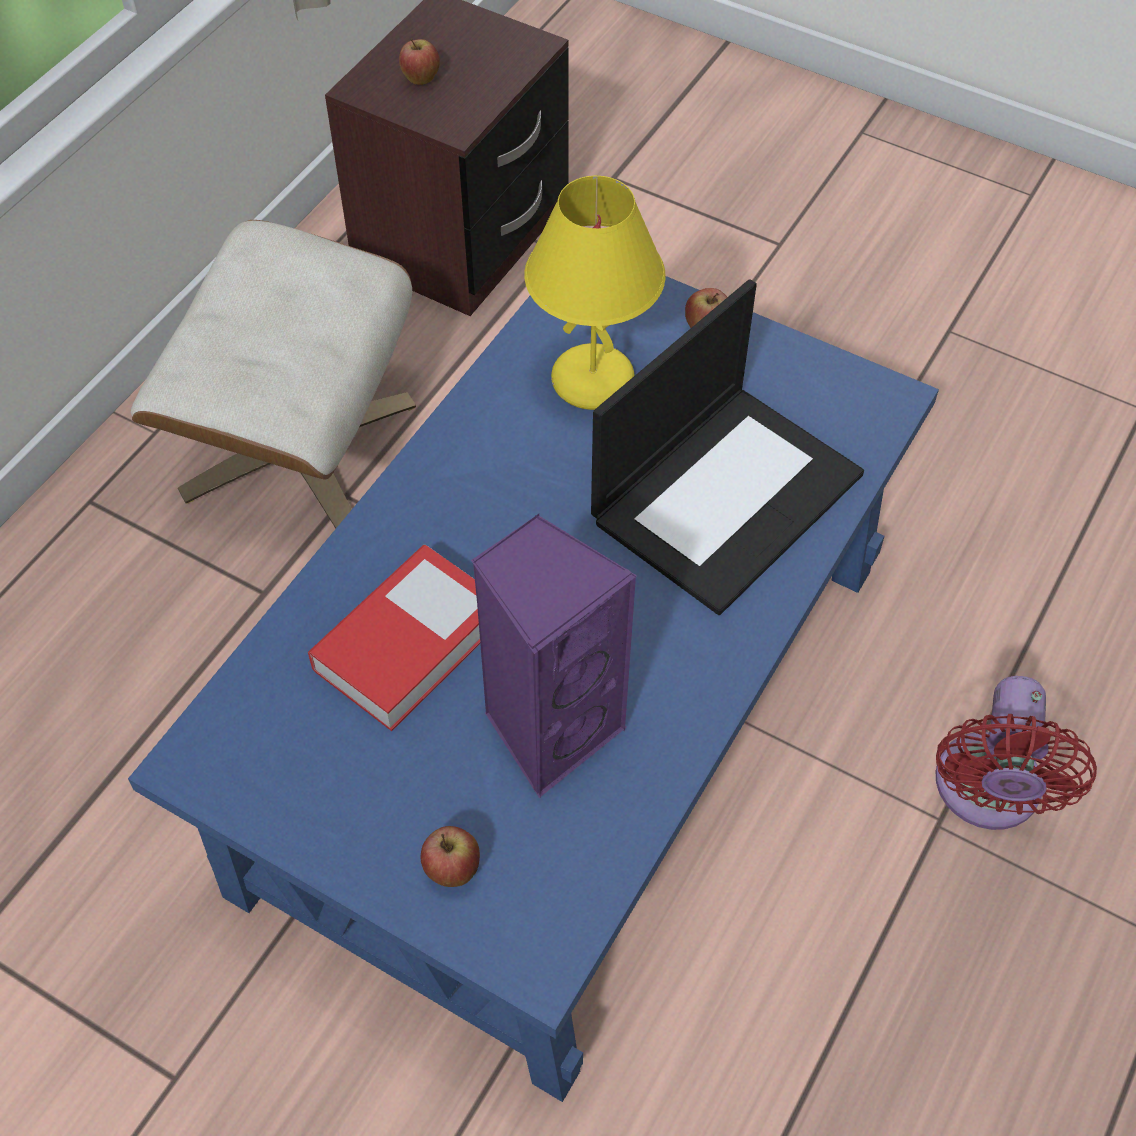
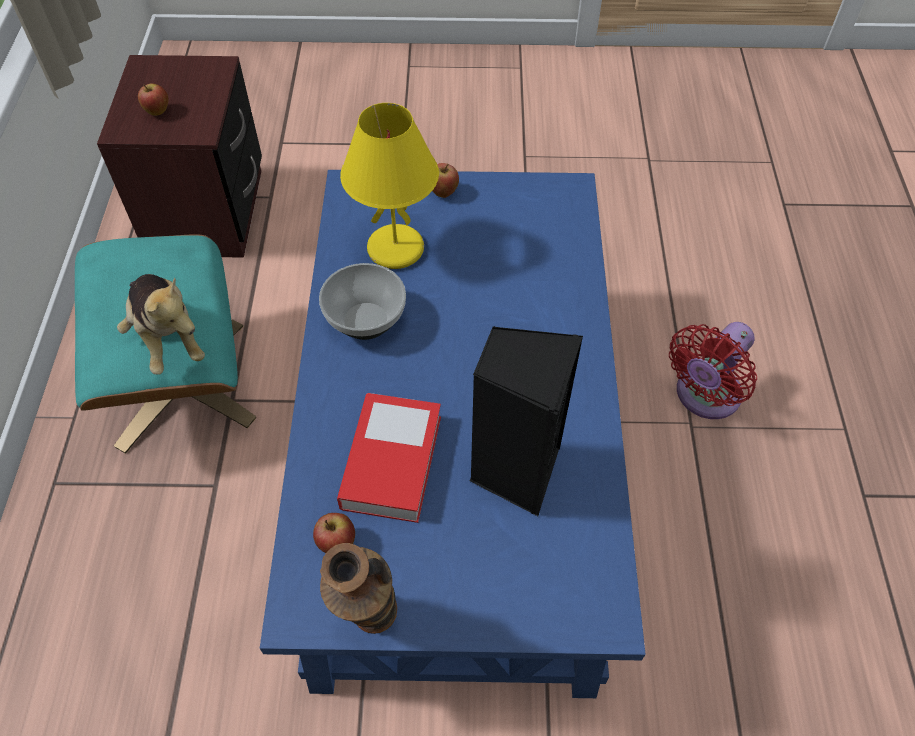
camera: 30 degrees left, 0 degrees up
beige ottoman [131,220,416,528] -> turquoise ottoman [75,234,256,454]
apple [421,826,480,887] -> apple moved to [313,513,355,553]
purple speaker [471,514,637,798] -> black speaker [470,327,583,516]
laptop [591,279,864,615] -> none
red fan [936,676,1097,830] -> red fan turned 60 degrees clockwise [669,322,757,419]
none -> plush toy [117,274,205,375]
none -> bowl [319,263,406,340]
none -> vase [320,543,397,634]

